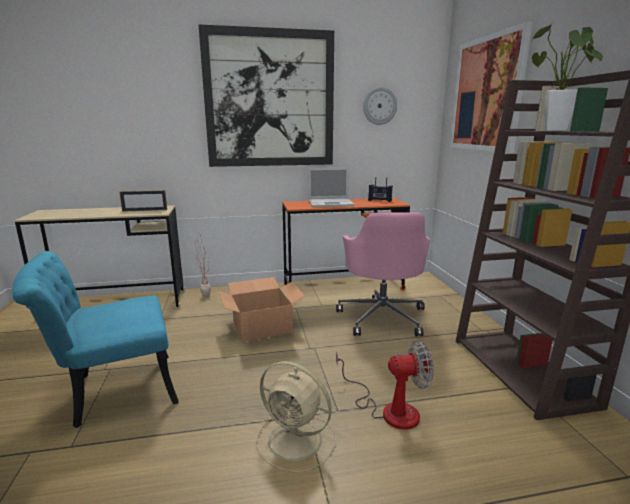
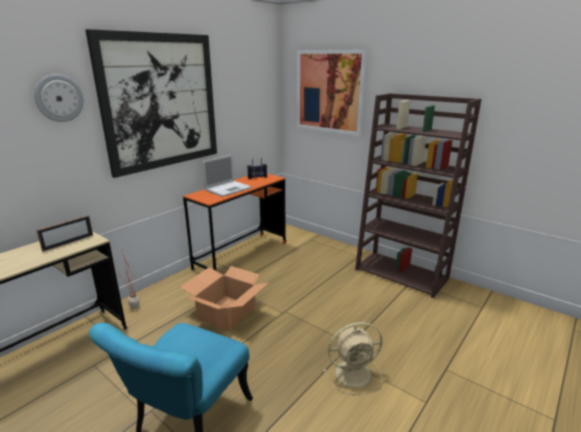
camera: 40 degrees left, 5 degrees up
pink office chair [336,213,430,336] -> none
fan [336,340,434,430] -> none
wall clock [363,87,397,125] -> wall clock moved to [34,74,84,122]
potted plant [532,22,603,131] -> none

